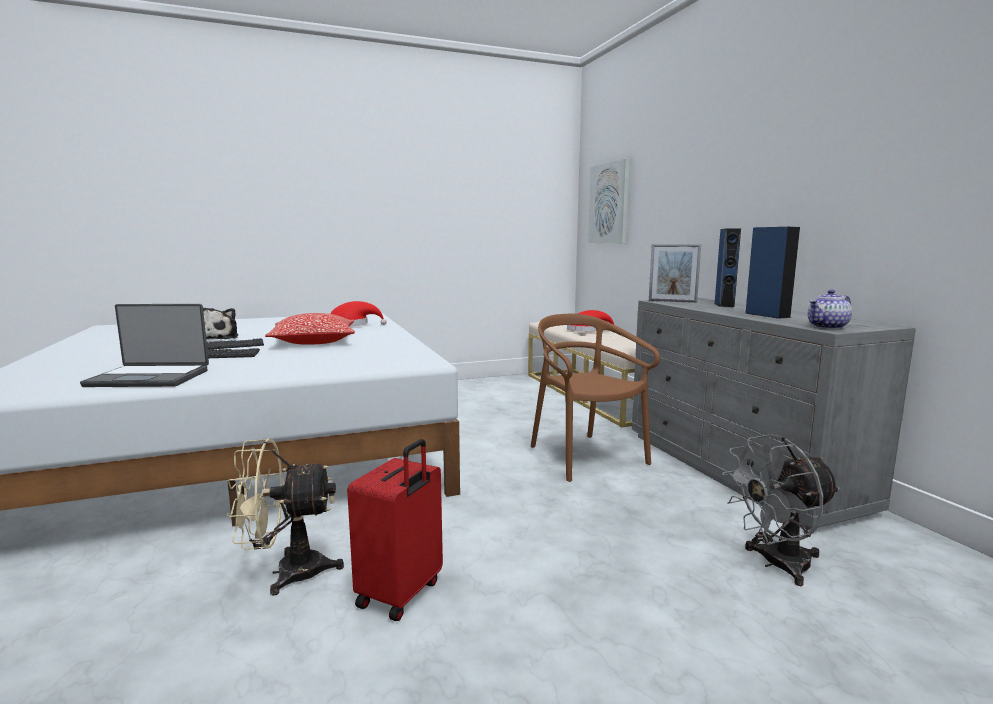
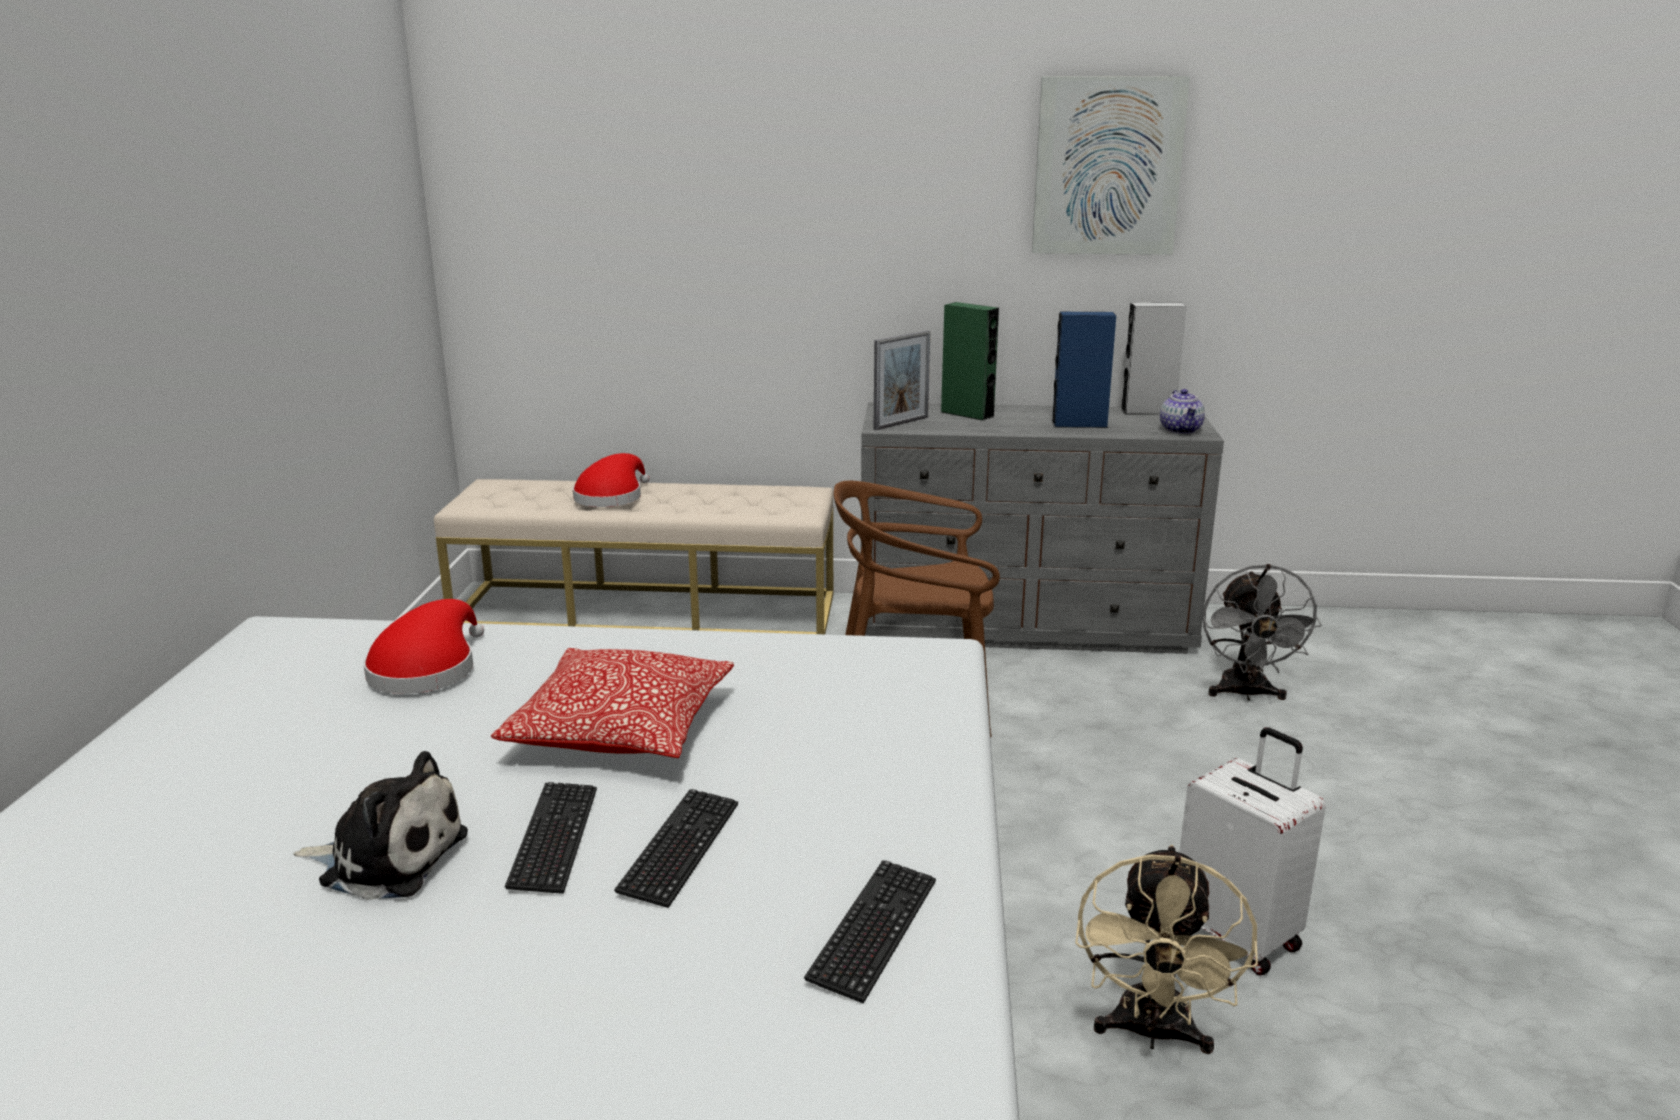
camera: 65 degrees left, 10 degrees up
laptop [80,304,209,387] -> keyboard [804,860,936,1004]
red suitcase [347,439,443,621] -> white suitcase [1179,727,1326,975]
picture [588,159,630,243] -> picture moved to [1032,76,1190,255]
blue speaker [715,229,741,307] -> green speaker [941,302,999,421]
none -> grey speaker [1121,303,1187,414]

